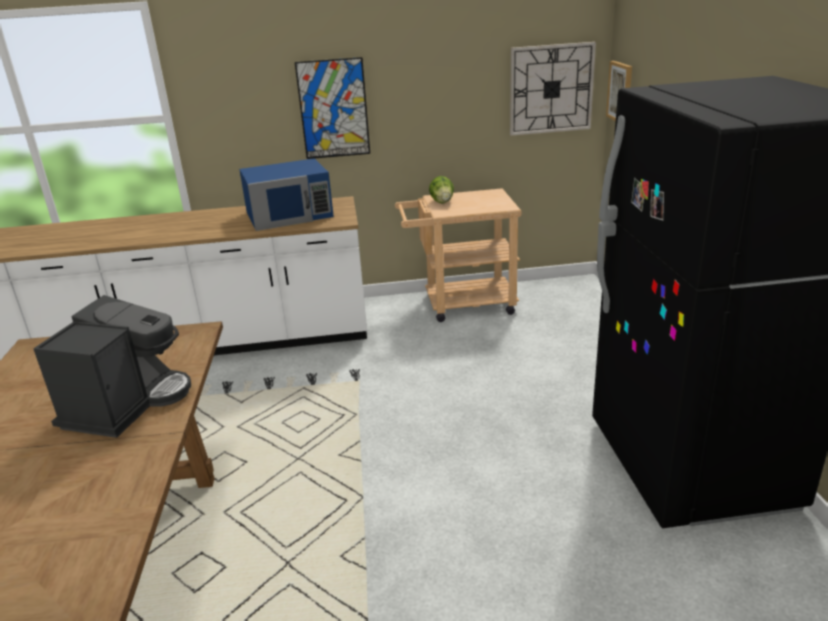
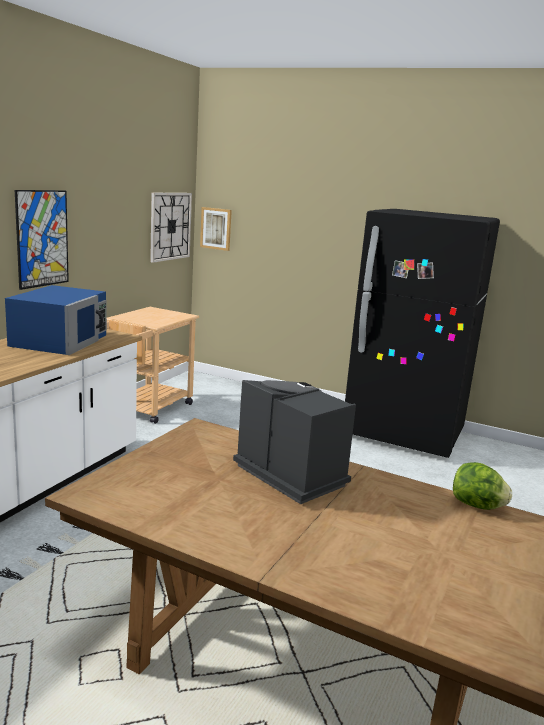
camera: 60 degrees left, 10 degrees down
lettuce [429,176,454,204] -> lettuce moved to [453,462,512,510]

